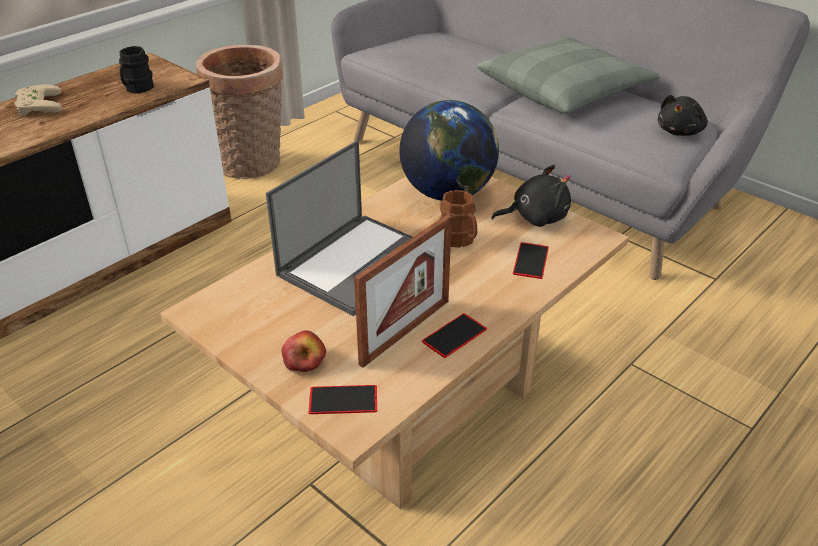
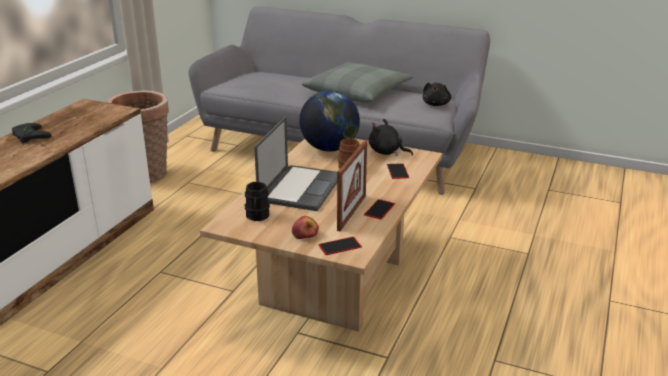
camera: 20 degrees left, 10 degrees down
beige game controller [15,85,62,116] -> black game controller [12,123,52,143]
black mug [119,46,154,94] -> black mug moved to [245,182,270,221]
black plush toy [491,165,571,227] -> black plush toy turned 120 degrees counterclockwise [369,119,413,156]

